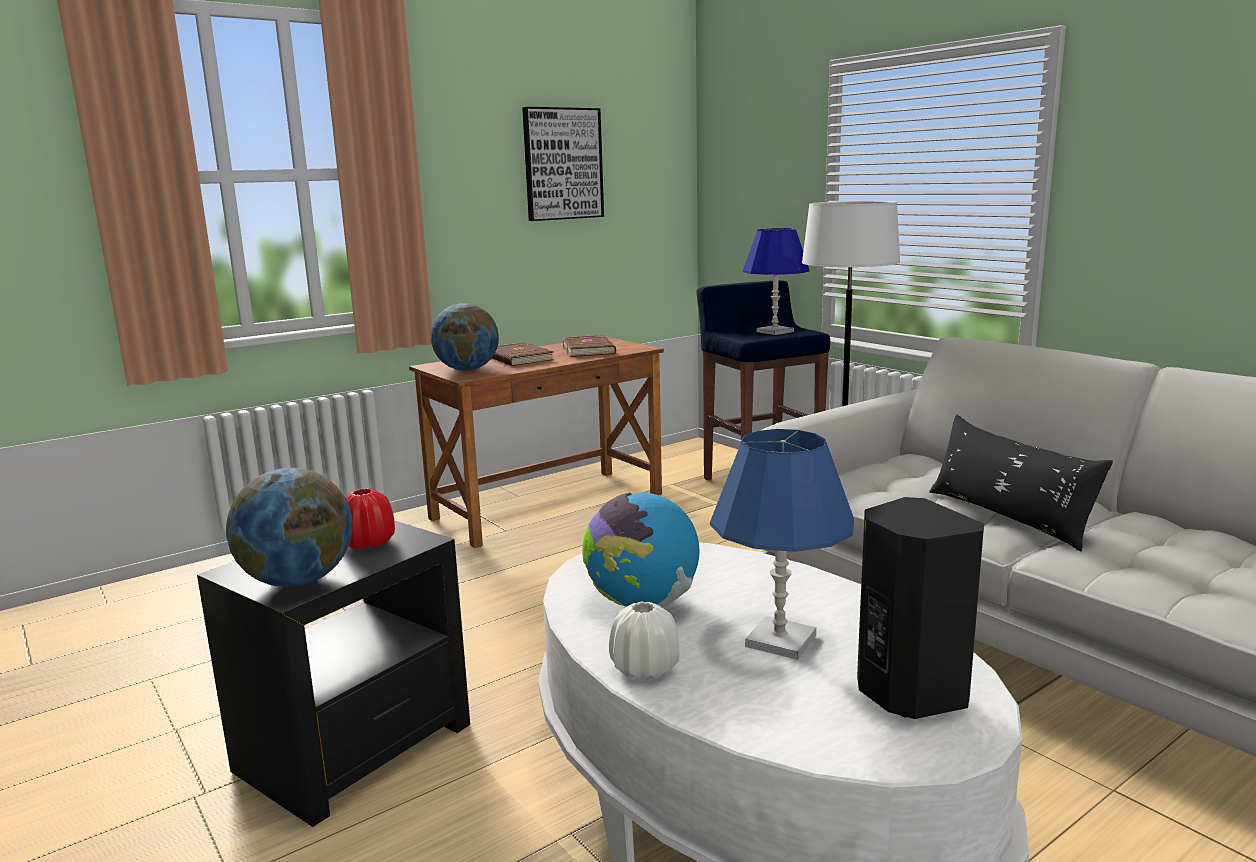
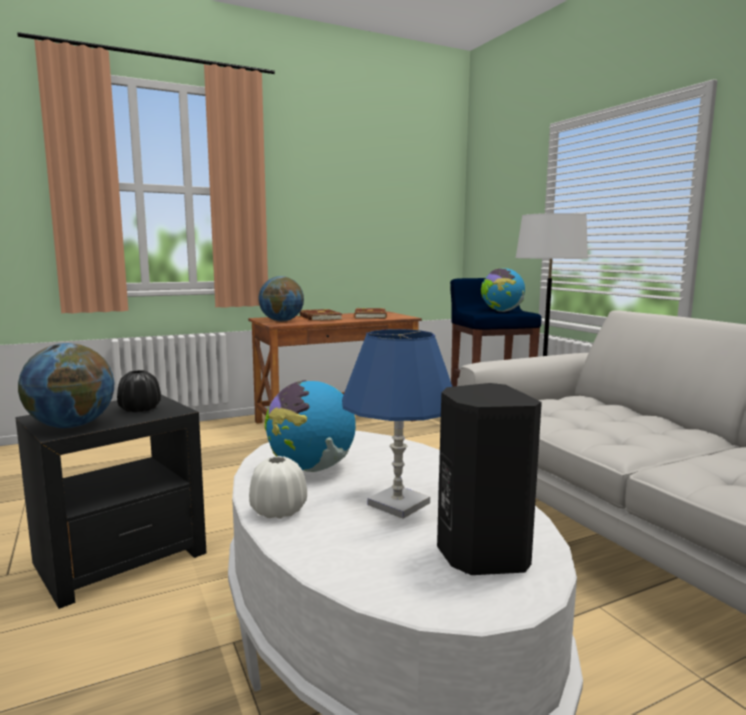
camera: 10 degrees right, 5 degrees down
red vase [345,488,395,549] -> black vase [117,370,161,412]
picture [522,107,604,221] -> none
blue table lamp [743,228,809,335] -> globe [481,268,525,312]
black pillow [929,414,1113,551] -> none

